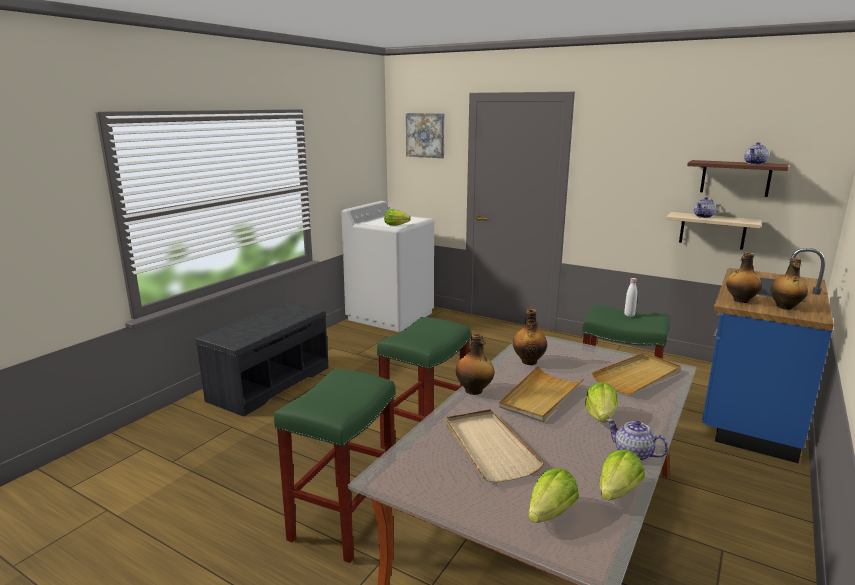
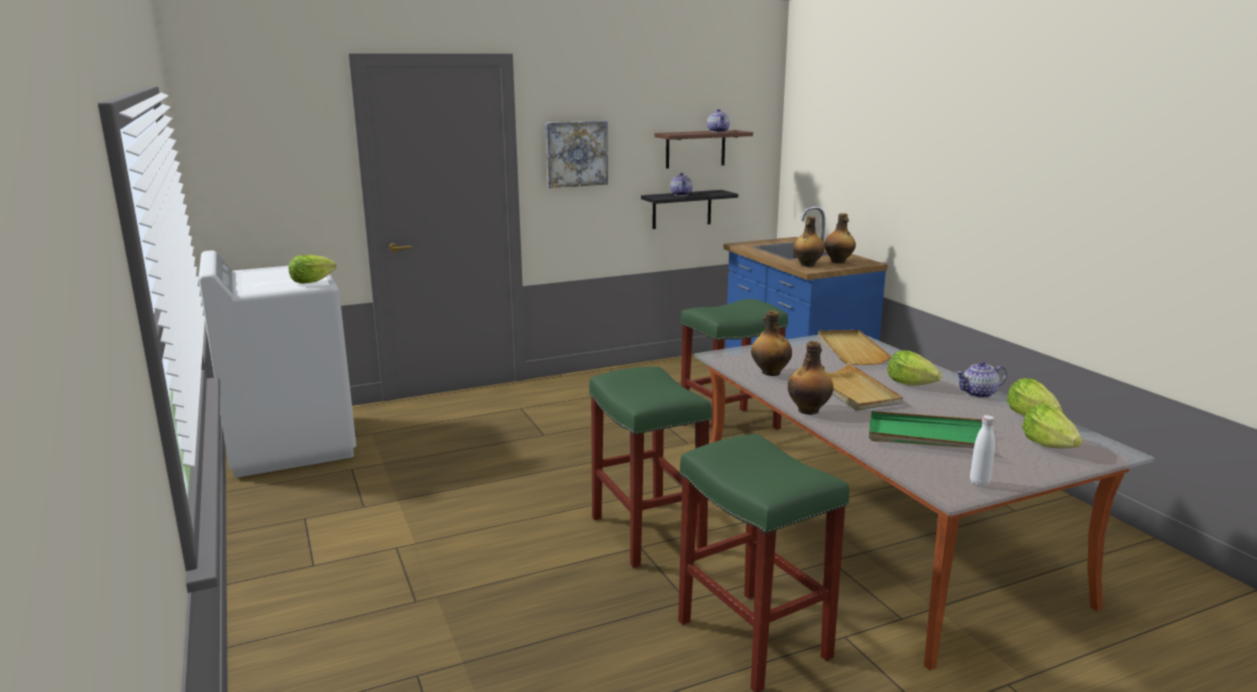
camera: 55 degrees left, 0 degrees up
grey bench [196,302,329,417] -> none
picture [406,113,444,158] -> picture moved to [546,121,608,188]
beige tray [446,409,544,483] -> green tray [869,411,982,449]
white bottle [624,278,637,317] -> white bottle moved to [970,415,995,487]
beige shelf [666,212,762,250] -> black shelf [641,190,738,229]

